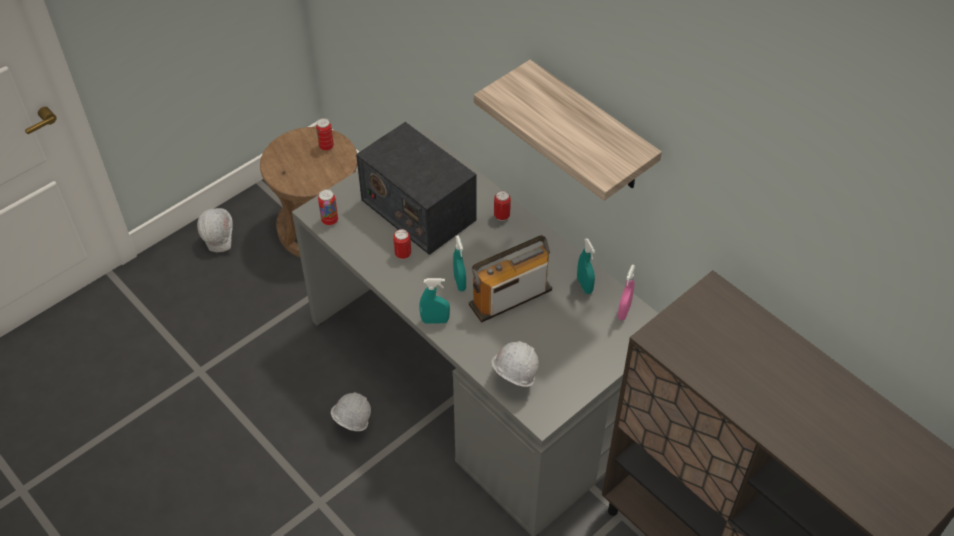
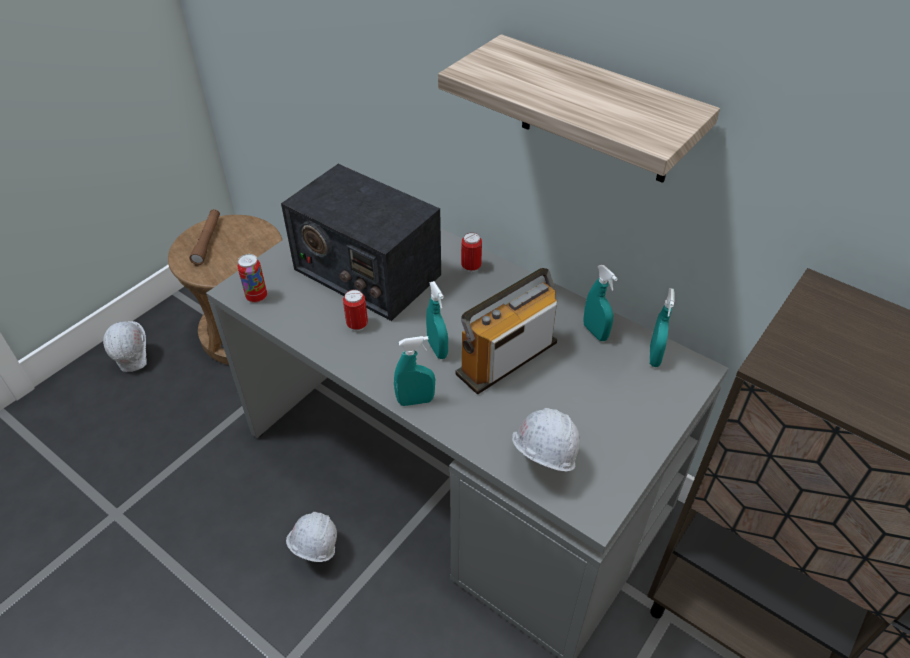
camera: 10 degrees left, 5 degrees down
can [316,118,334,151] -> none
pink spray bottle [618,265,635,320] -> turquoise spray bottle [649,288,675,367]
none -> brown flashlight [189,209,220,265]

